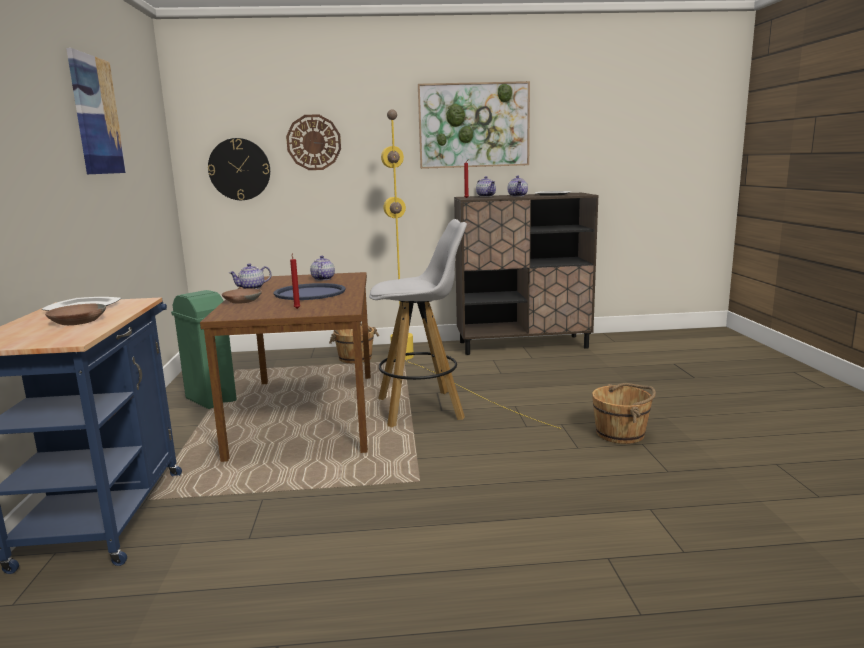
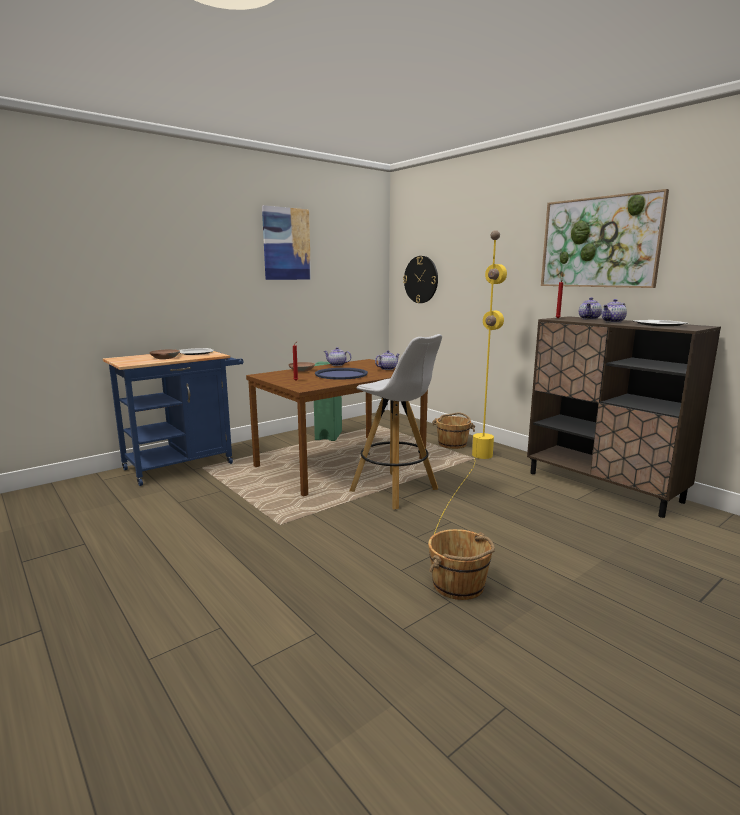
camera: 55 degrees right, 0 degrees up
wall clock [286,114,341,170] -> none

